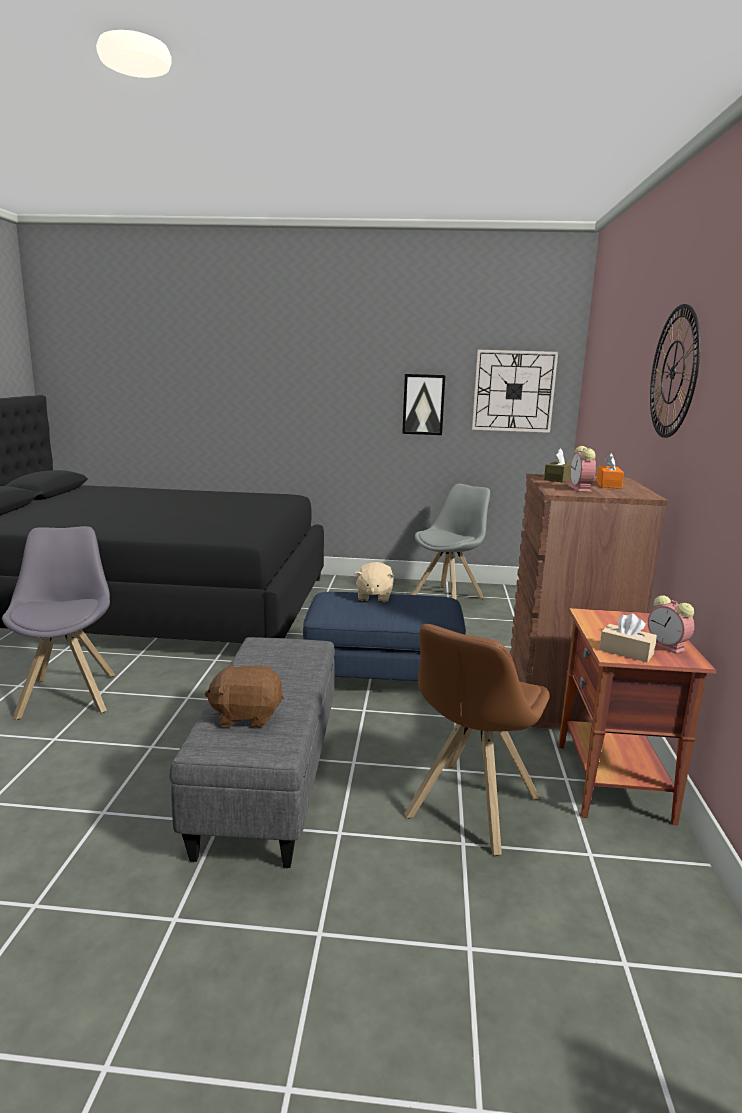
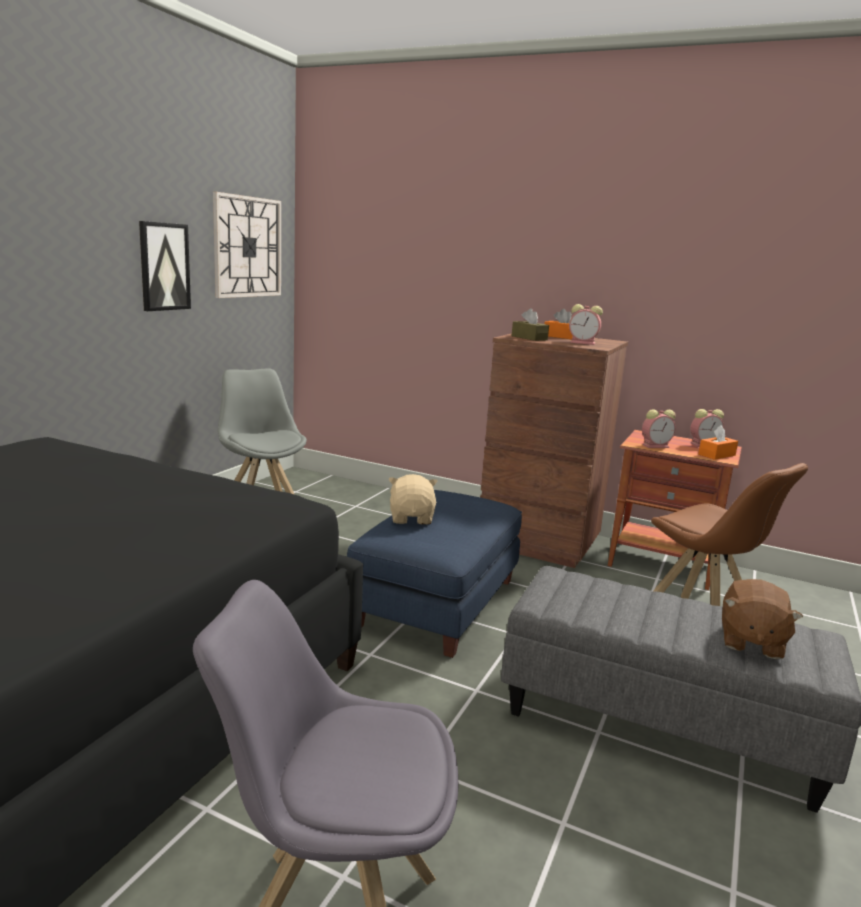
camera: 70 degrees left, 0 degrees up
beige plush toy [354,562,394,602] -> beige plush toy turned 120 degrees counterclockwise [389,474,437,525]
beige tissue box [599,613,657,662] -> orange tissue box [698,425,738,460]
wall clock [650,304,700,438] -> none
none -> alarm clock [642,409,676,448]

